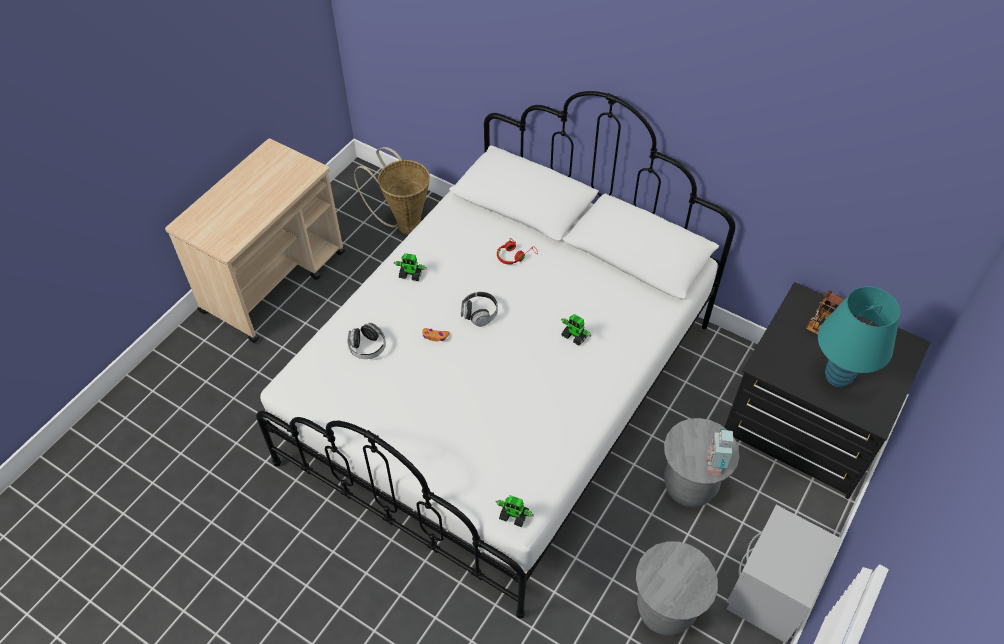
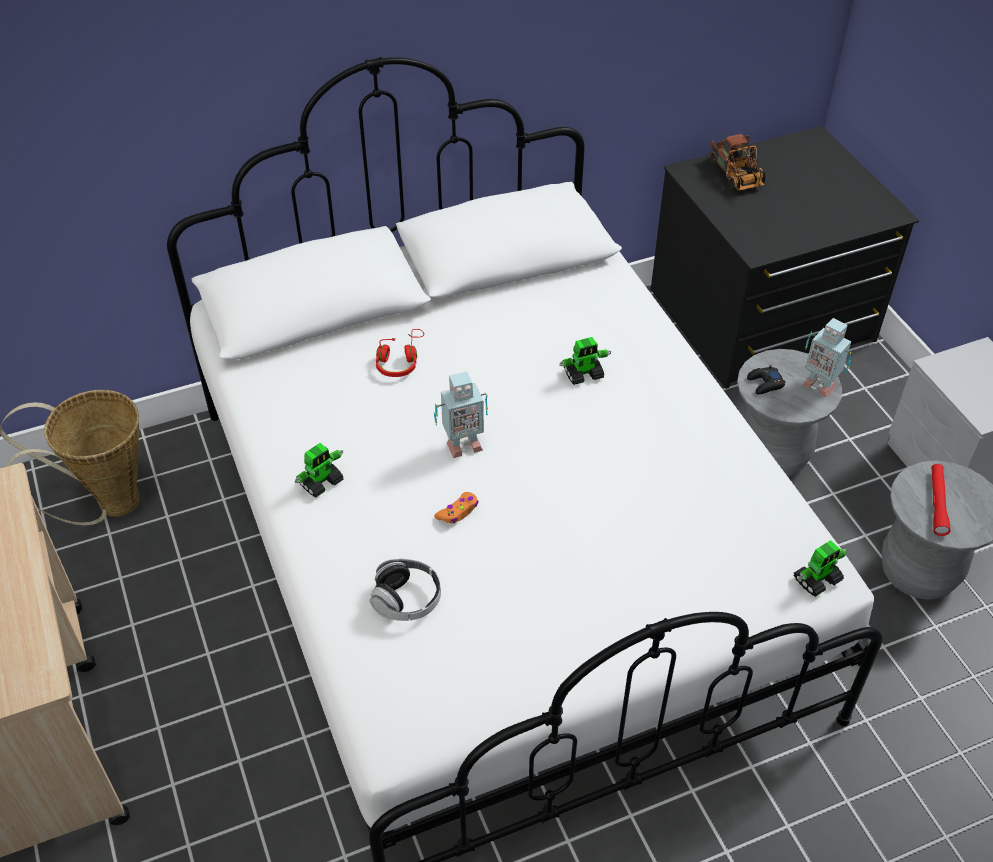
camera: 55 degrees left, 5 degrees down
headphones [461,292,498,327] -> toy robot [434,372,488,458]
turquoise table lamp [818,286,900,387] -> none
none -> black game controller [747,365,785,395]
none -> red flashlight [931,464,950,536]

